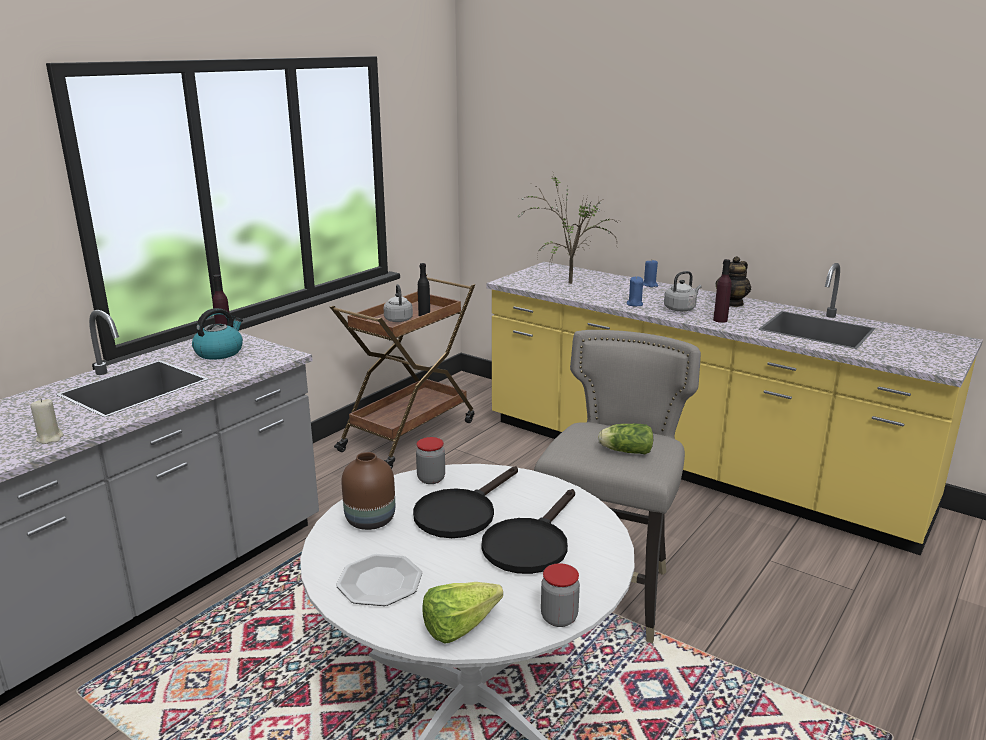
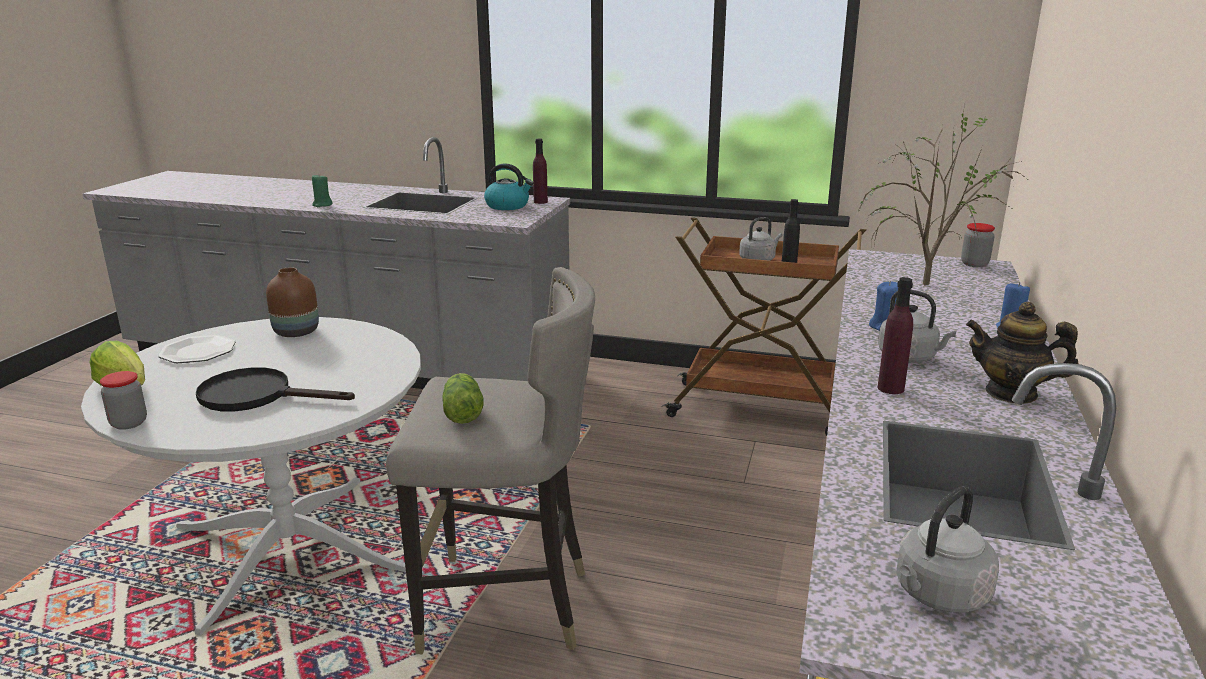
camera: 70 degrees right, 0 degrees up
beige candle [31,398,64,444] -> green candle [312,175,333,207]
black frying pan [413,466,518,538] -> none
jar [416,437,445,484] -> jar moved to [961,223,995,267]
none -> grey kettle [896,486,999,613]

